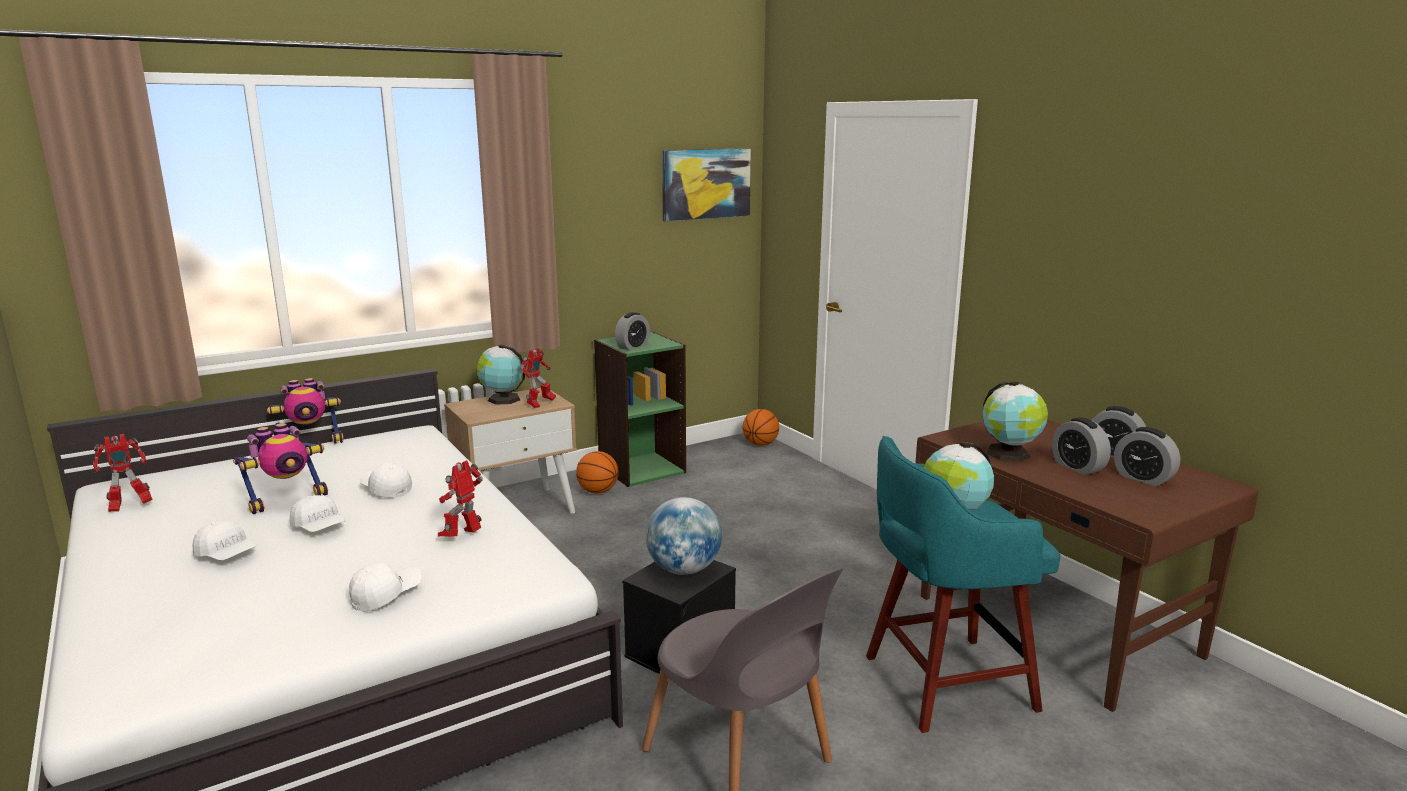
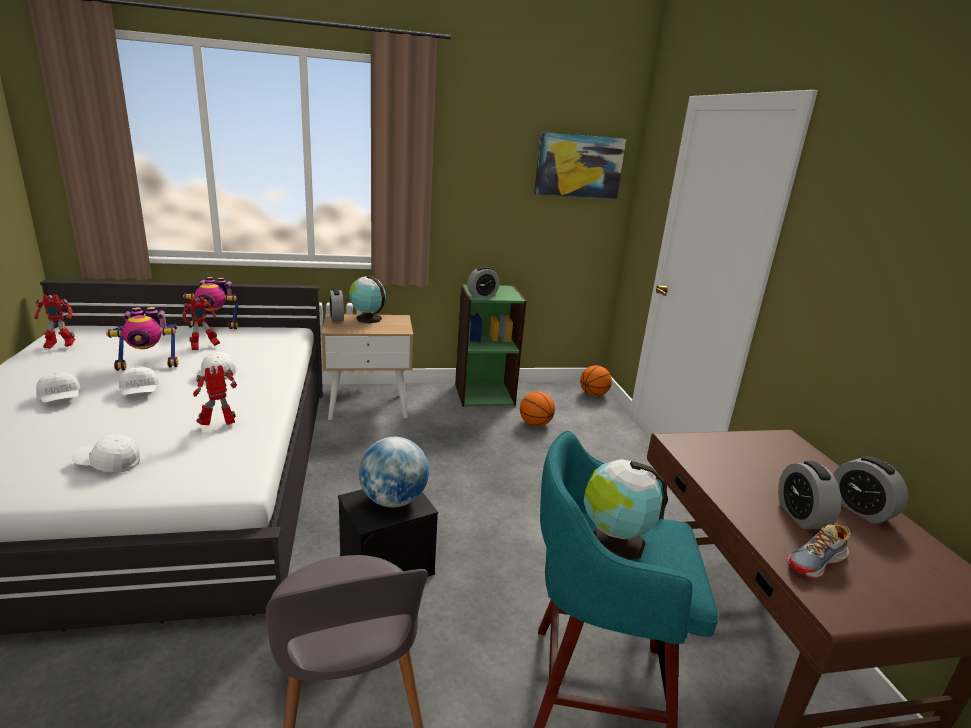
camera: 20 degrees right, 5 degrees up
white cap [349,562,422,612] -> white cap turned 150 degrees counterclockwise [72,434,140,472]
toy robot [521,348,556,408] -> toy robot moved to [182,297,220,350]
basketball [576,451,619,494] -> basketball moved to [520,392,555,427]
globe [983,382,1048,462] -> none
alarm clock [1114,427,1180,486] -> alarm clock moved to [330,289,344,322]
none -> shoe [788,524,851,579]

